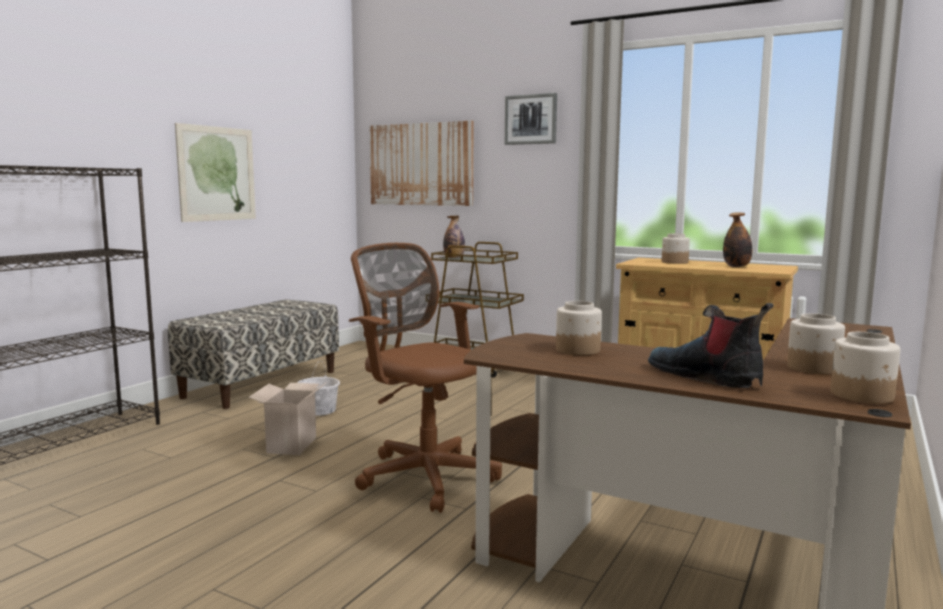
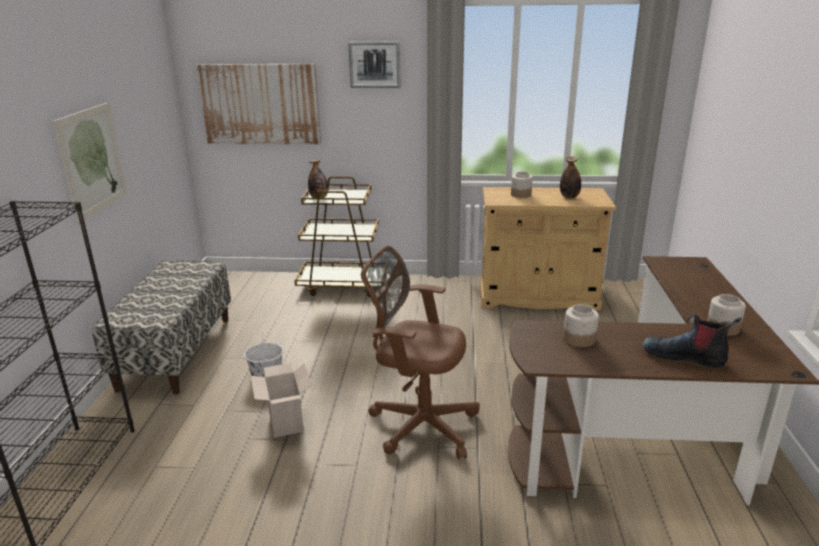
camera: 25 degrees left, 15 degrees up
jar [831,332,900,404] -> none

